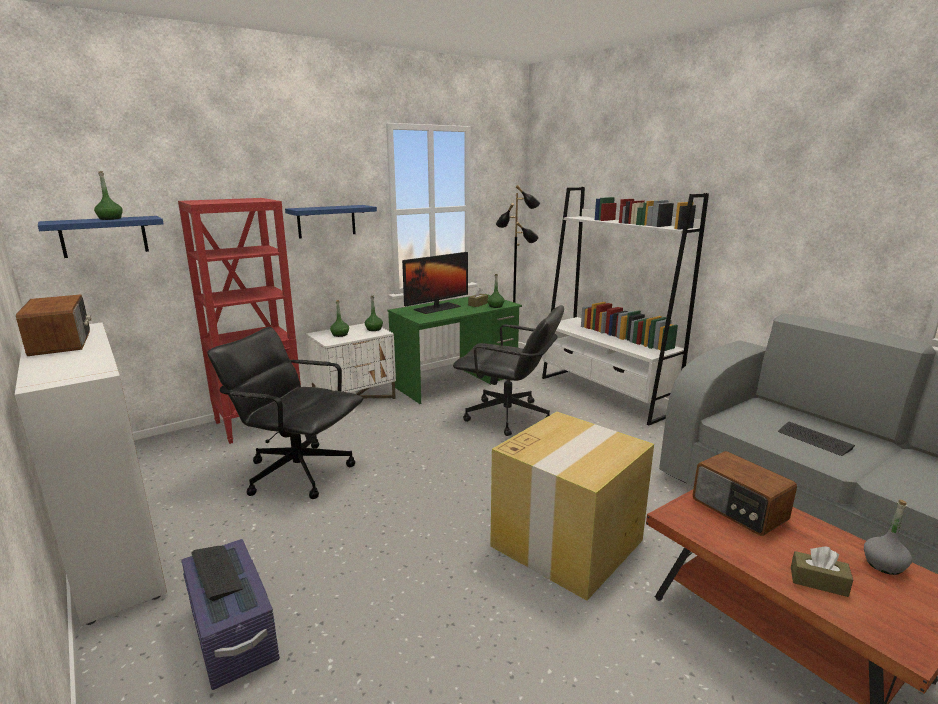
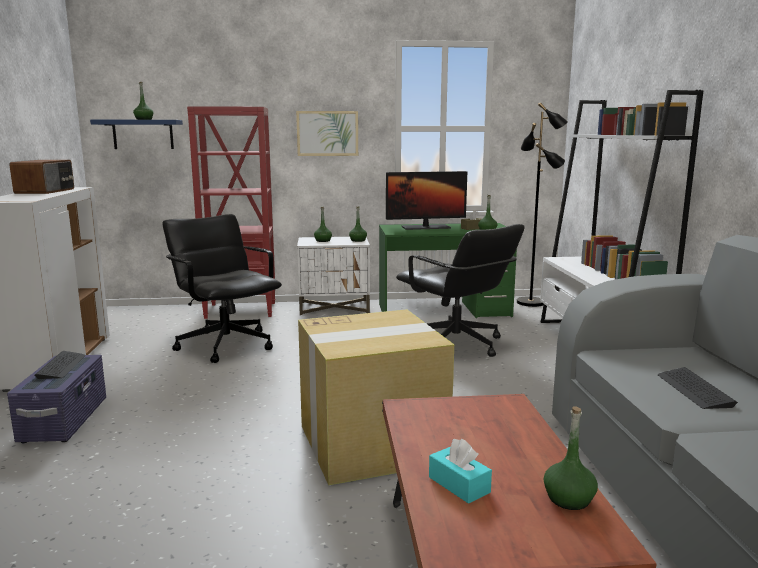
camera: 30 degrees right, 5 degrees down
blue shelf [285,205,377,239] -> picture [296,111,358,156]
radio [693,451,797,536] -> none
brown tissue box [791,547,853,597] -> turquoise tissue box [429,439,492,504]
grey bottle [864,499,912,575] -> green bottle [544,406,598,510]

